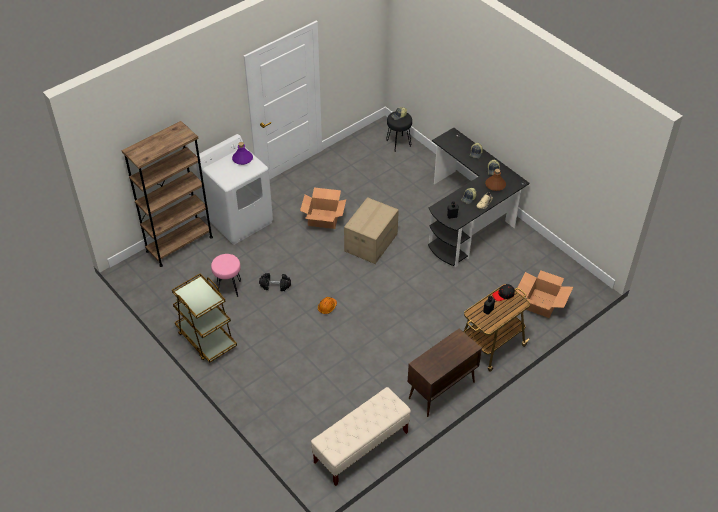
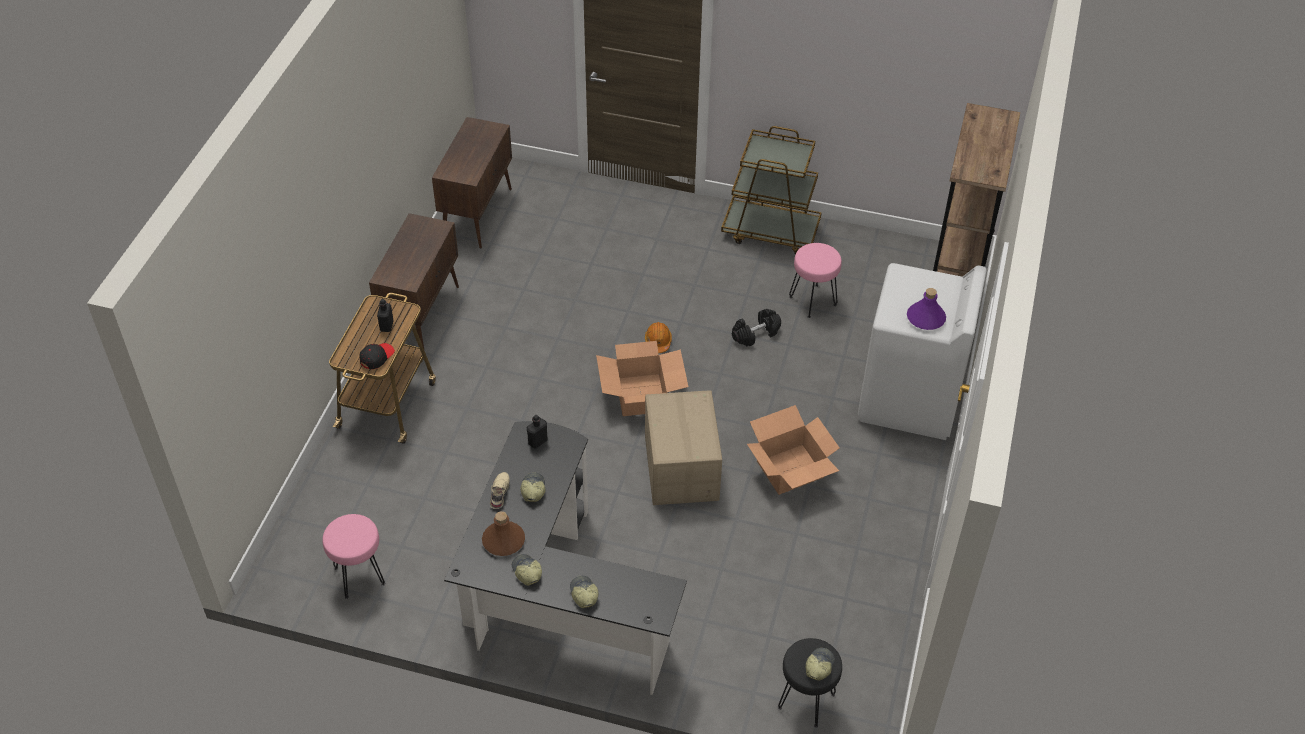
camera: 145 degrees right, 0 degrees up
beige bench [311,387,411,486] -> brown cabinet [432,117,512,249]
cardboard box [516,270,573,318] -> cardboard box moved to [596,341,689,416]
none -> pink stool [322,514,385,599]

